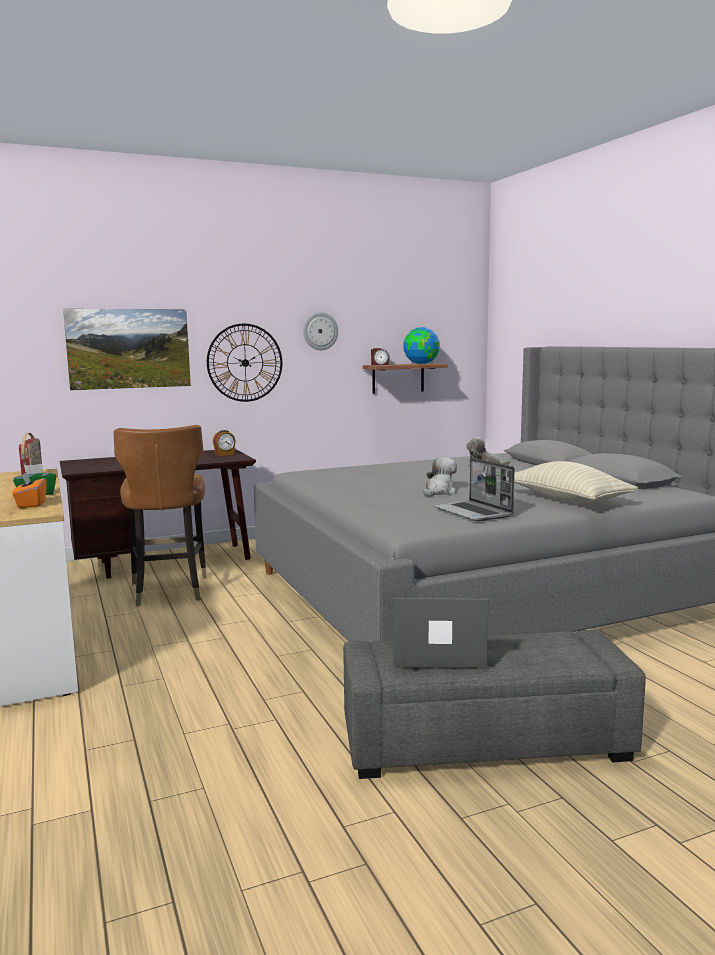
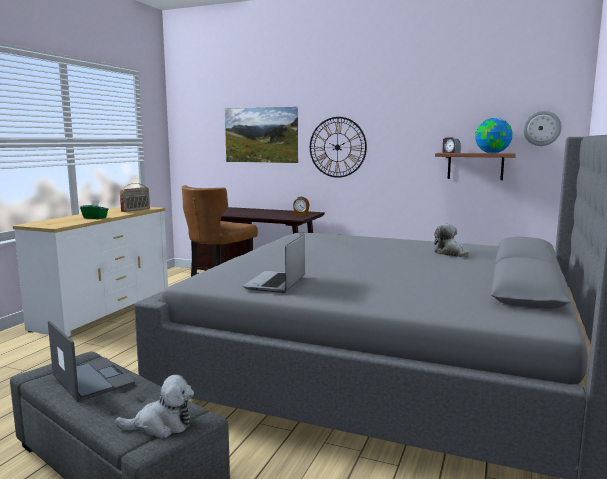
camera: 45 degrees right, 0 degrees up
orange tissue box [12,472,47,508] -> none
wall clock [303,312,338,350] -> wall clock moved to [523,111,562,146]
plush toy [423,457,457,496] -> plush toy moved to [115,375,194,438]
beige pillow [514,461,638,504] -> none

